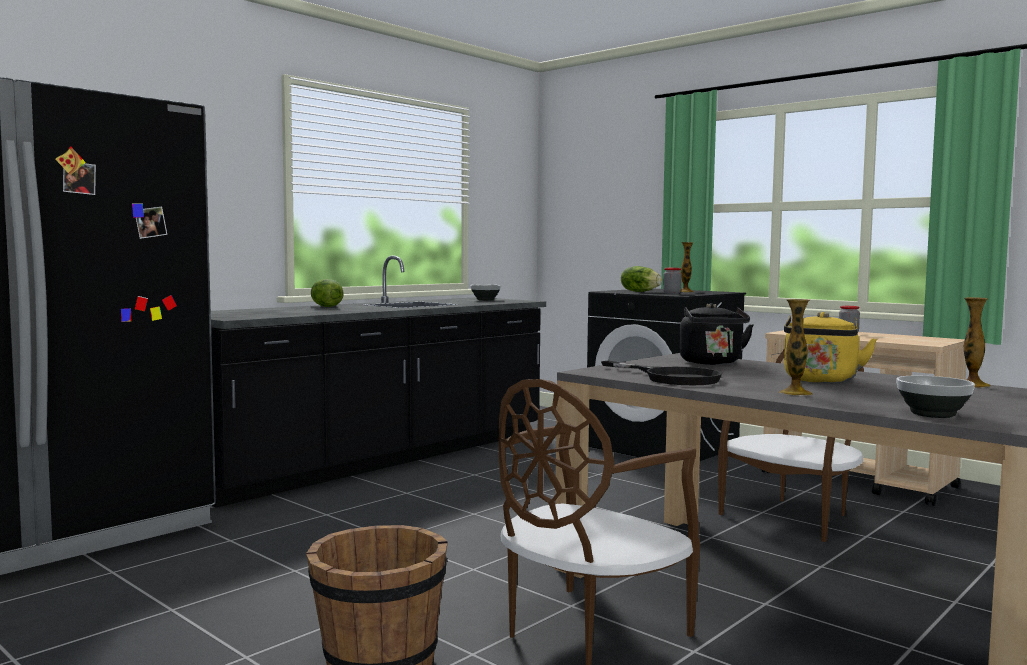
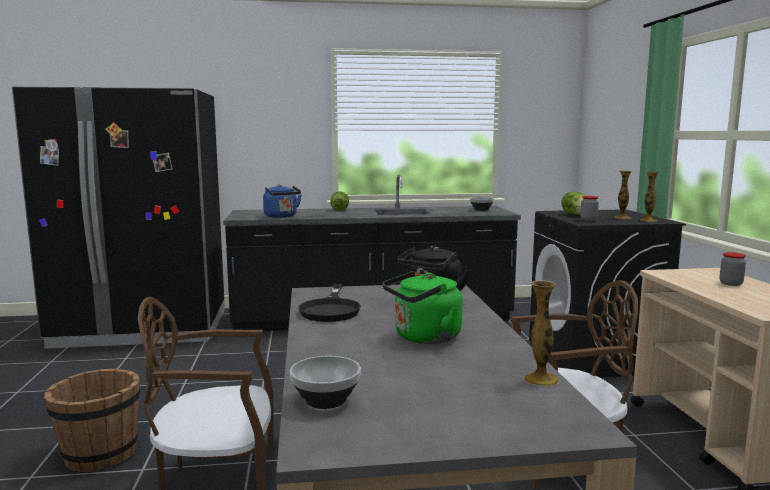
camera: 40 degrees right, 5 degrees up
vase [779,299,813,396] -> vase moved to [640,172,659,222]
yellow kettle [784,312,877,383] -> green kettle [382,271,462,344]
none -> blue kettle [263,184,302,218]

